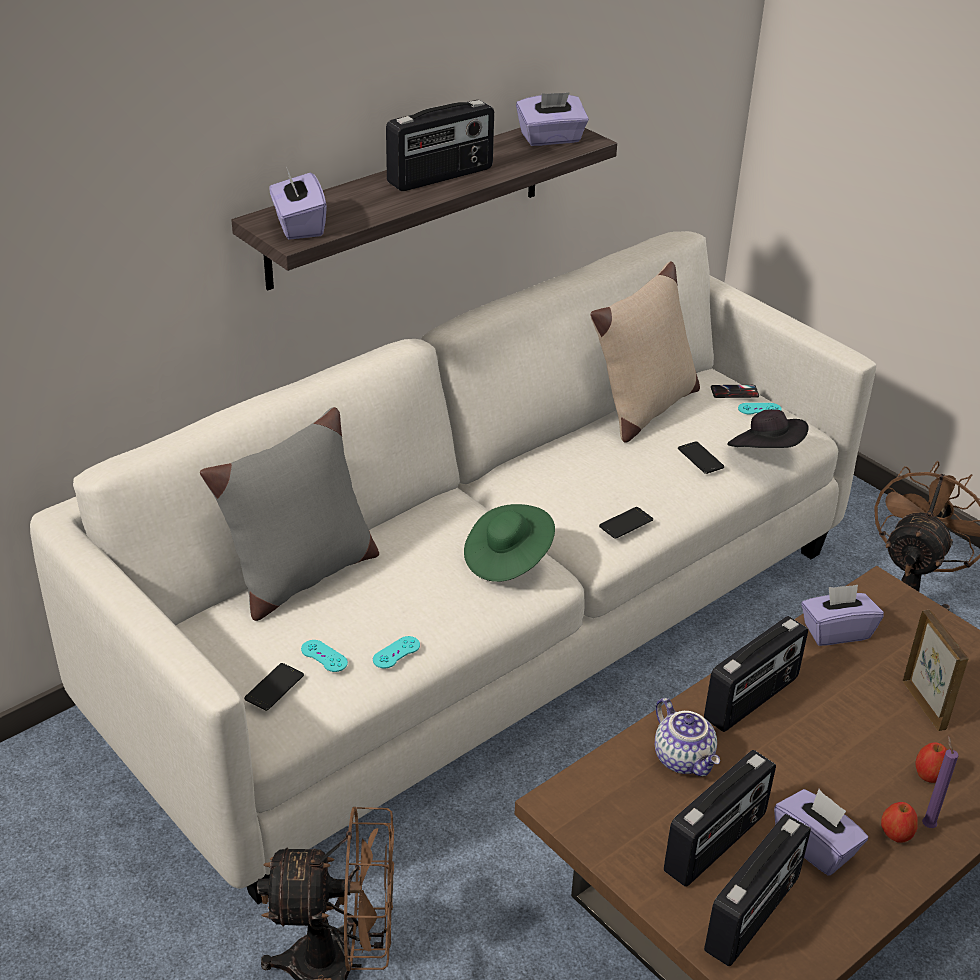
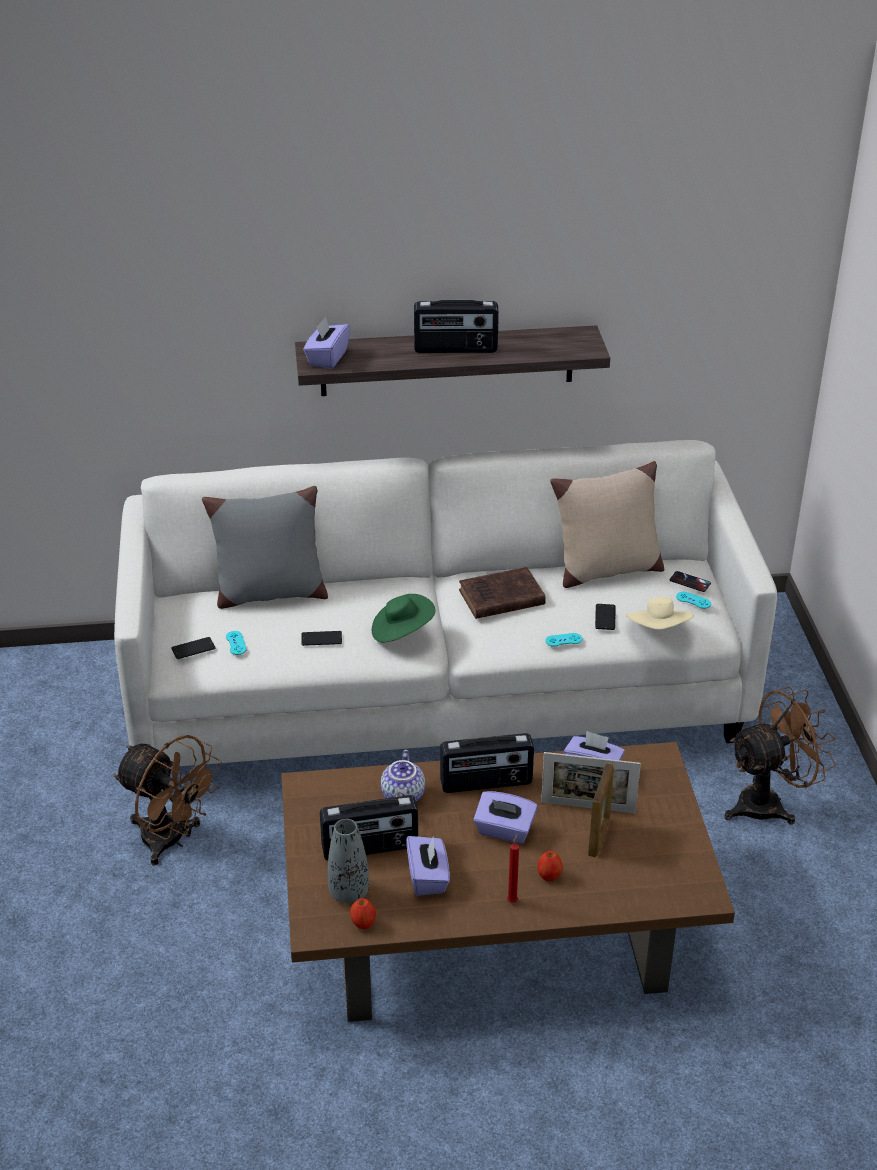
camera: 35 degrees right, 0 degrees up
turquoise game controller [373,636,420,668] -> turquoise game controller moved to [545,633,583,647]
purple tissue box [516,92,589,146] -> purple tissue box moved to [473,791,538,844]
phone [599,507,653,539] -> phone moved to [301,631,342,646]
radio [704,814,811,966] -> grey vase [328,819,369,903]
black hat [727,409,809,448] -> beige hat [626,597,694,629]
apple [881,802,918,843] -> apple moved to [350,898,376,929]
purple candle [922,736,958,828] -> red candle [507,833,519,903]
none -> brown book [459,567,546,619]
none -> picture frame [541,752,641,814]

